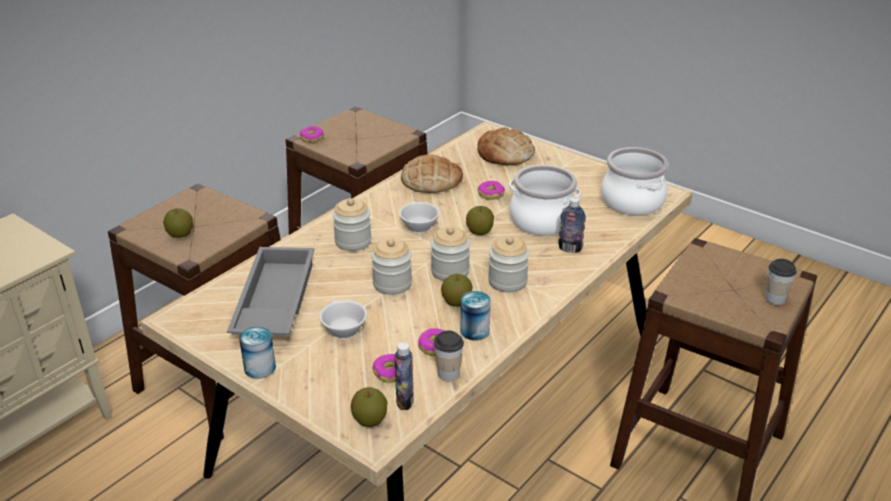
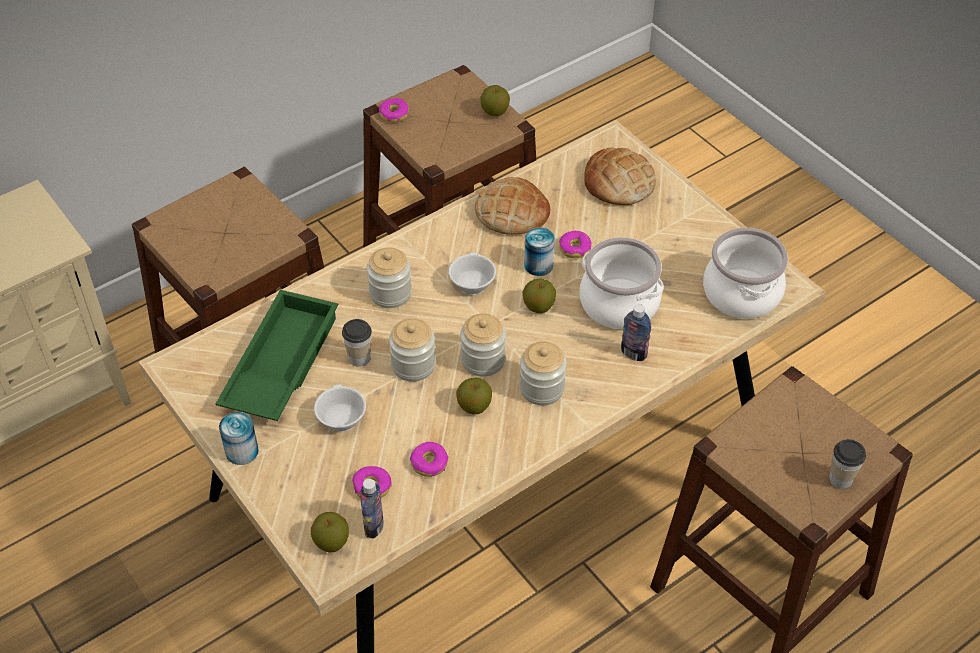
camera: 15 degrees right, 15 degrees up
apple [163,208,193,238] -> apple moved to [480,85,510,116]
grey tray [227,247,315,336] -> green tray [216,290,338,421]
cup [434,331,464,382] -> cup moved to [342,319,372,367]
can [460,291,491,341] -> can moved to [524,227,555,276]

